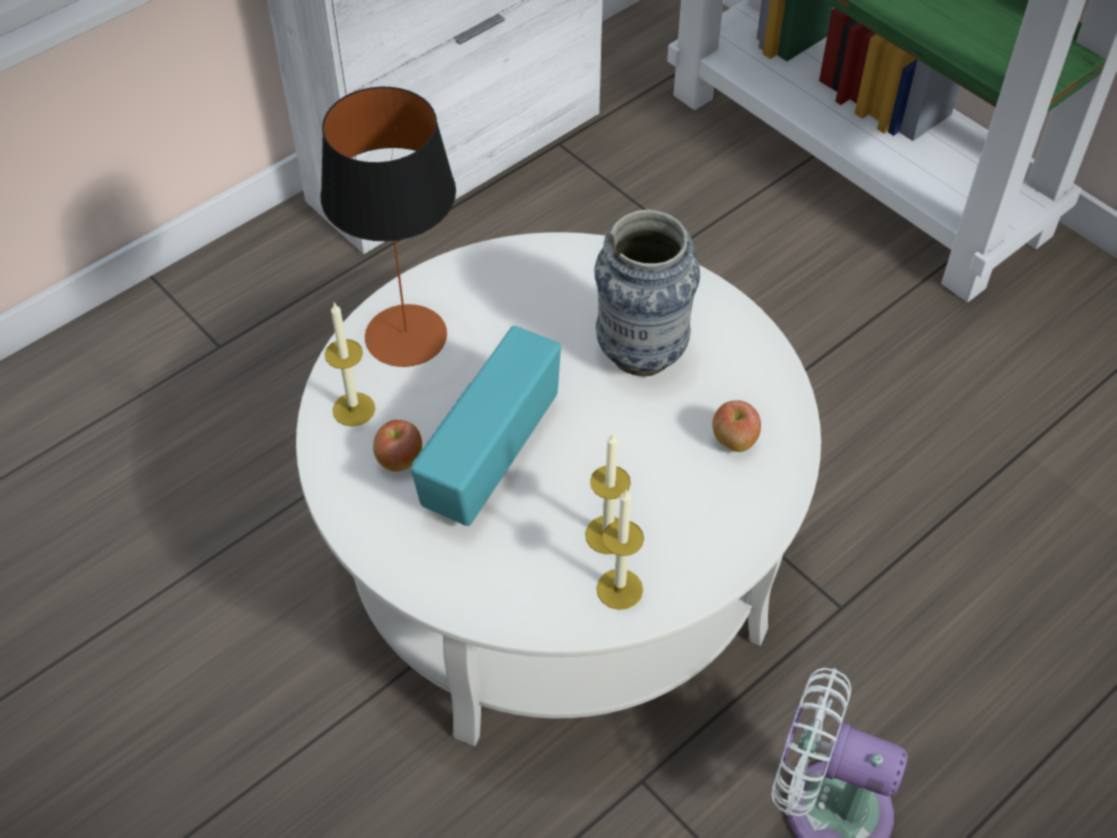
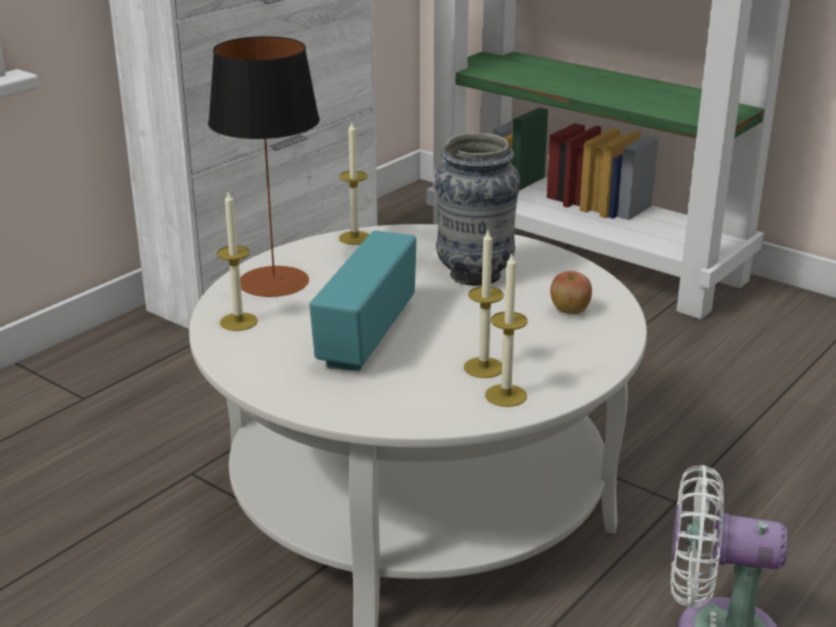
camera: 10 degrees left, 25 degrees down
apple [373,420,422,472] -> none
none -> candle [339,122,369,245]

